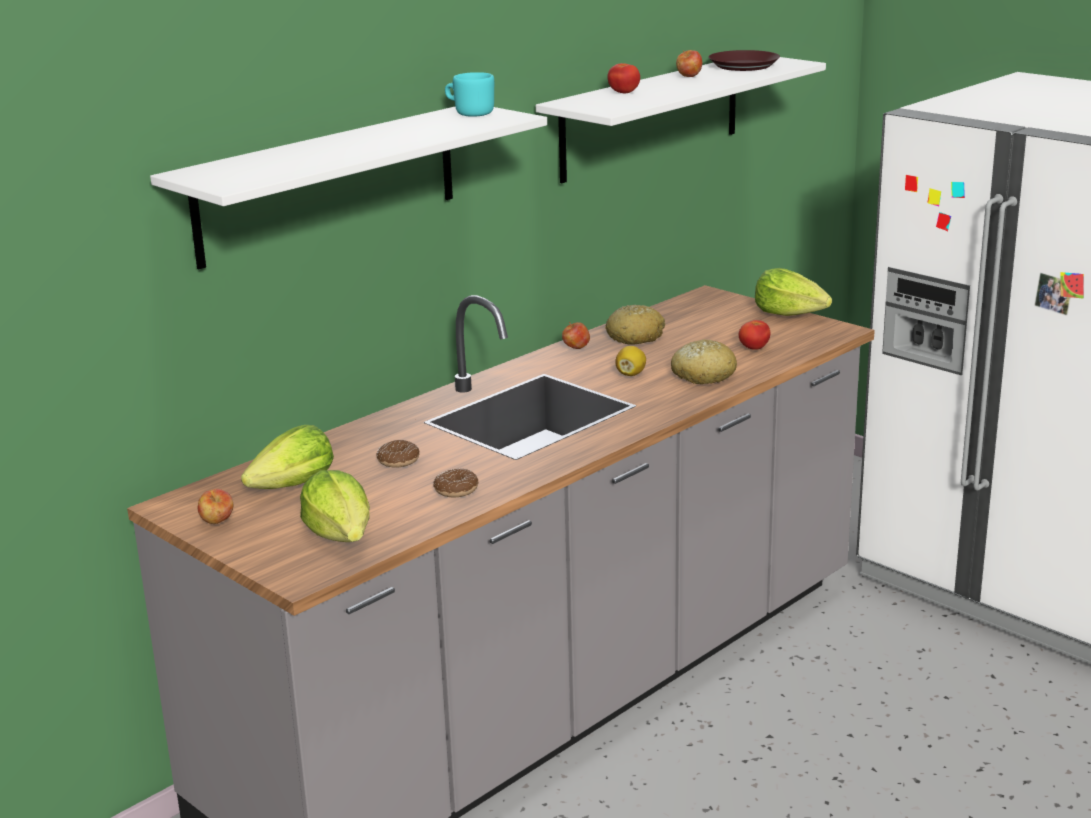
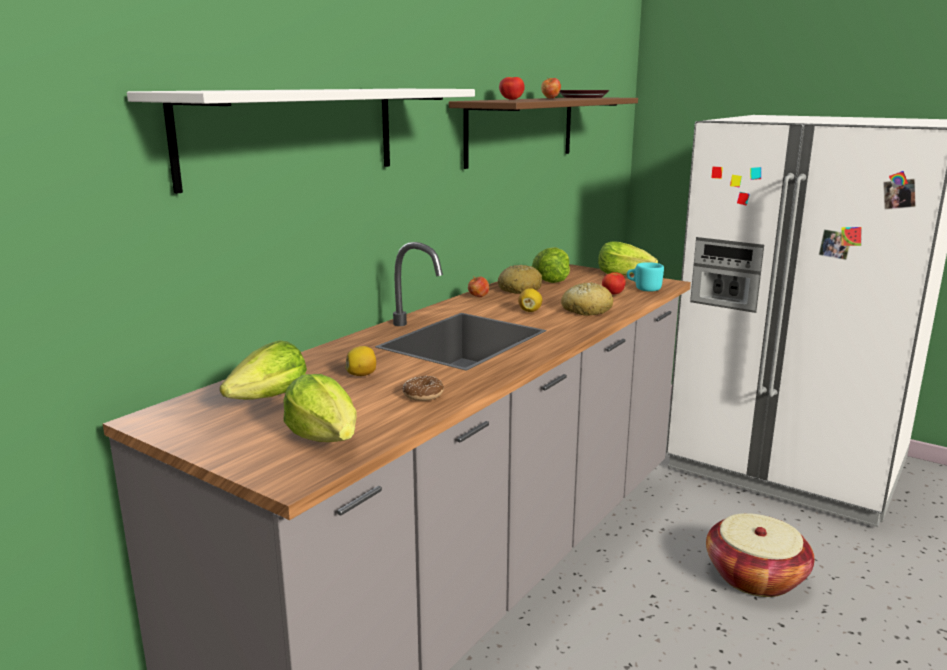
camera: 10 degrees left, 5 degrees down
apple [198,489,233,524] -> none
donut [376,440,419,467] -> lemon [345,346,376,376]
turquoise mug [445,72,494,117] -> turquoise mug moved to [627,262,664,292]
white shelf [536,57,826,183] -> brown shelf [449,97,638,169]
none -> lettuce [532,247,570,283]
none -> basket [706,513,814,597]

